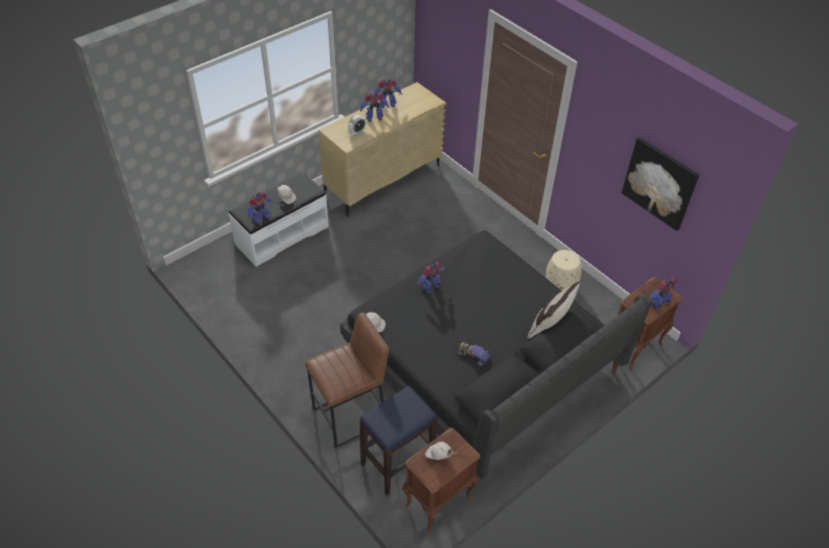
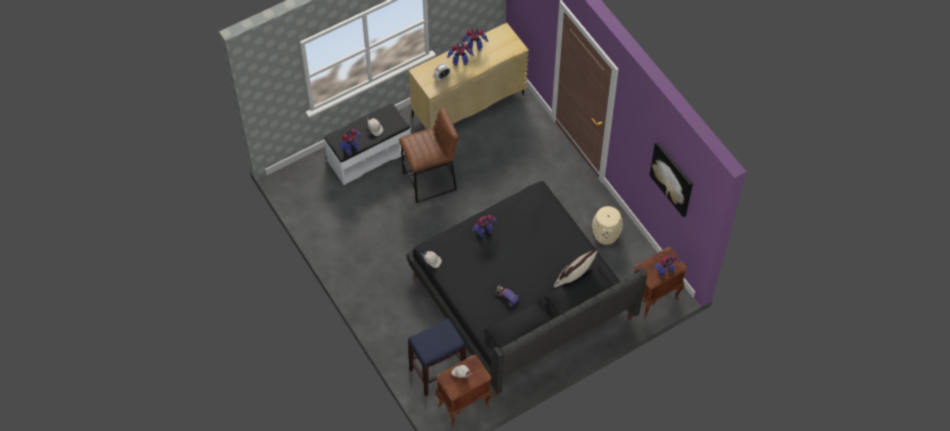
camera: 10 degrees right, 10 degrees up
brown stool [305,312,389,448] -> brown stool moved to [399,108,458,203]

